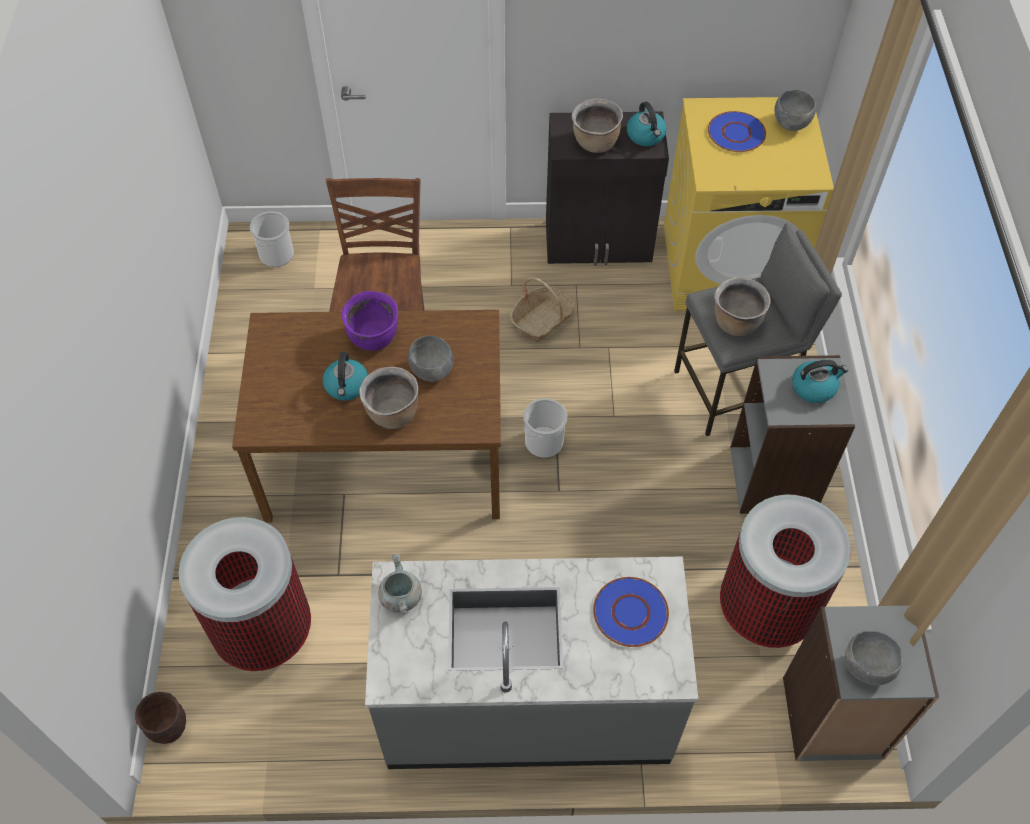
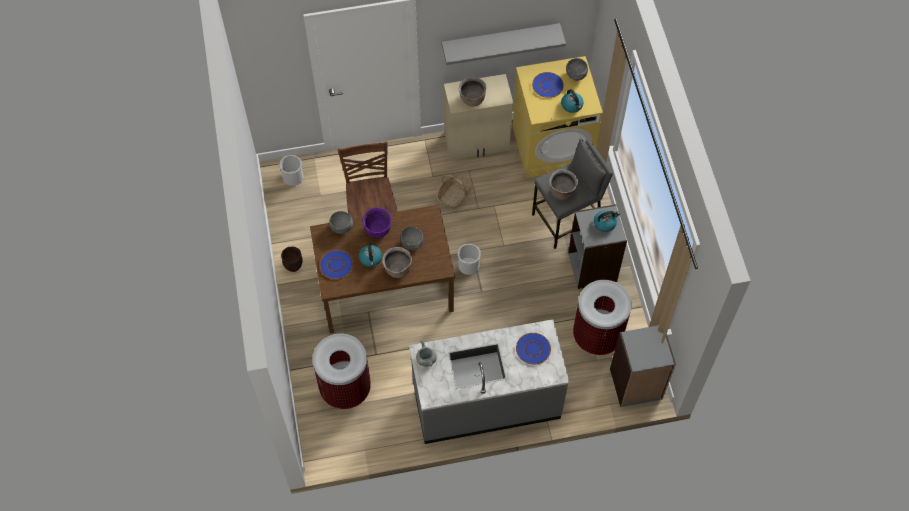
camera: 10 degrees left, 5 degrees up
brown planter [135,692,186,744] -> brown planter moved to [281,247,303,272]
black cabinet [546,111,669,265] -> beige cabinet [444,74,514,160]
kettle [627,102,667,146] -> kettle moved to [561,89,583,113]
grey bowl [845,631,903,686] -> grey bowl moved to [329,211,353,234]
none -> blue plate [320,250,353,279]
none -> grey shelf [441,23,566,65]

